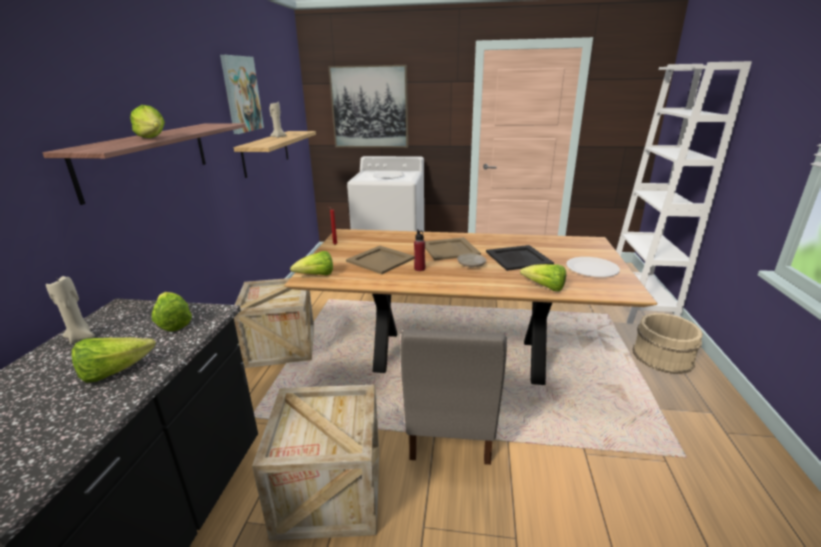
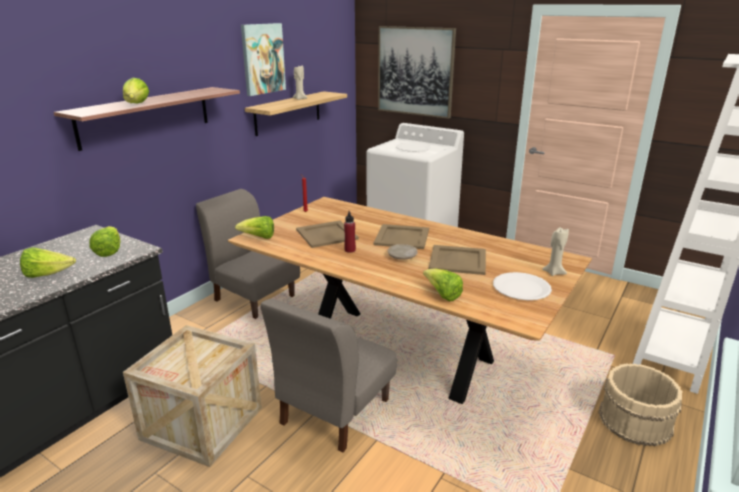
camera: 25 degrees right, 0 degrees up
beige candle [46,276,95,344] -> beige candle moved to [542,227,569,276]
crate [234,278,314,368] -> grey chair [196,189,300,319]
black tray [486,245,554,271] -> beige tray [429,245,486,275]

